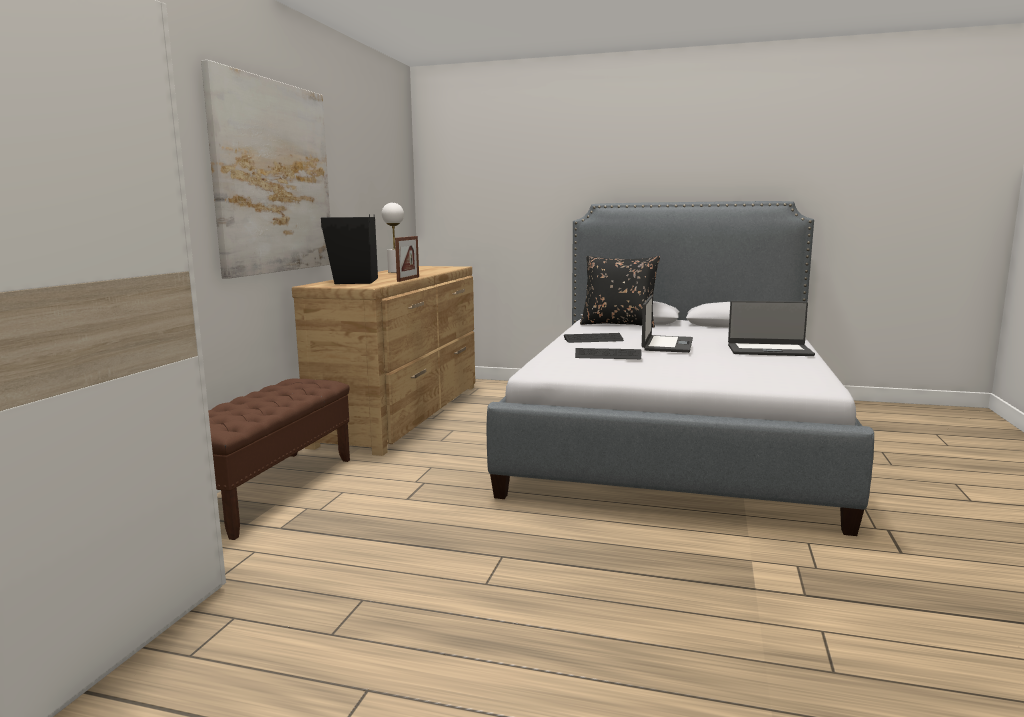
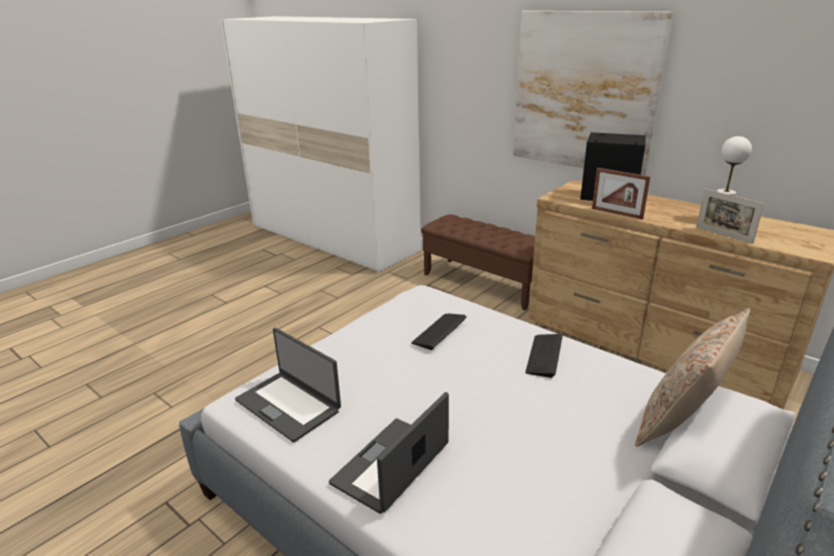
camera: 115 degrees right, 15 degrees up
black pillow [580,256,660,328] -> beige pillow [635,308,750,447]
laptop [642,295,693,353] -> laptop moved to [235,328,341,442]
none -> picture frame [697,189,764,244]

